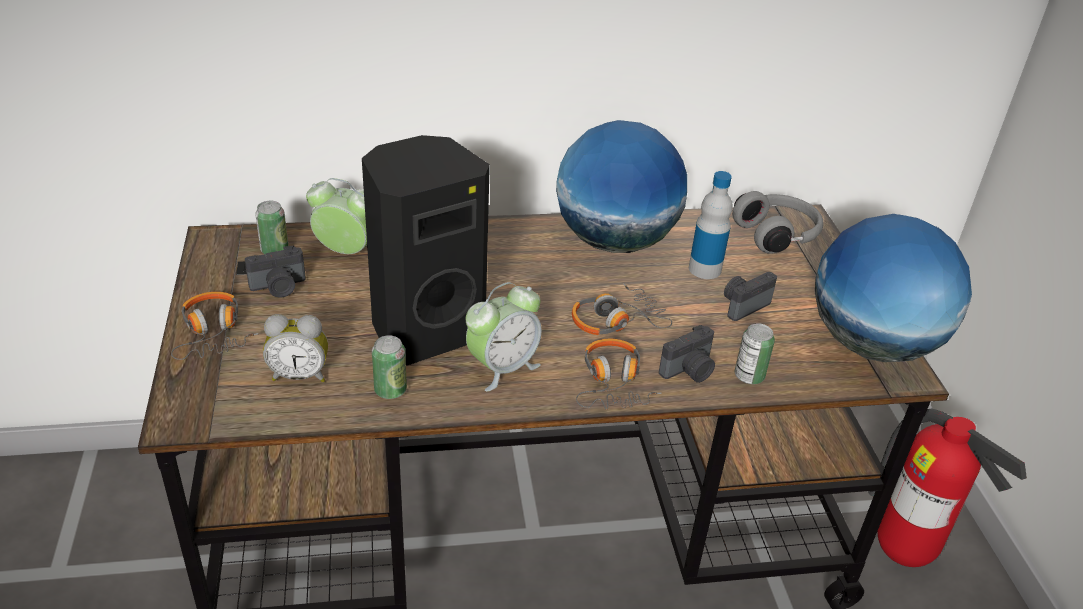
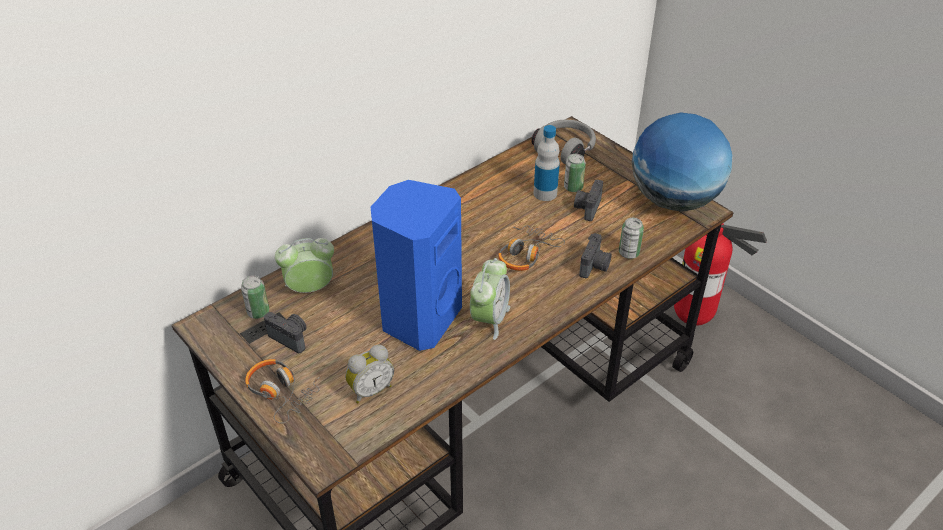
camera: 30 degrees left, 5 degrees up
camera [245,246,306,298] -> camera turned 90 degrees counterclockwise [264,312,307,353]
black speaker [362,135,490,366] -> blue speaker [371,180,462,351]
can [372,335,407,399] -> can moved to [564,154,586,192]
globe [556,120,687,253] -> none
headphones [576,339,662,410] -> none

